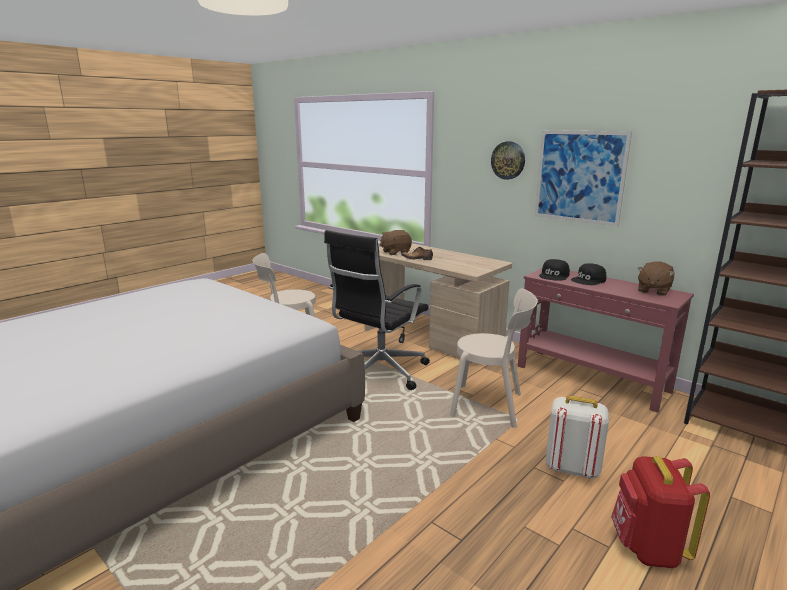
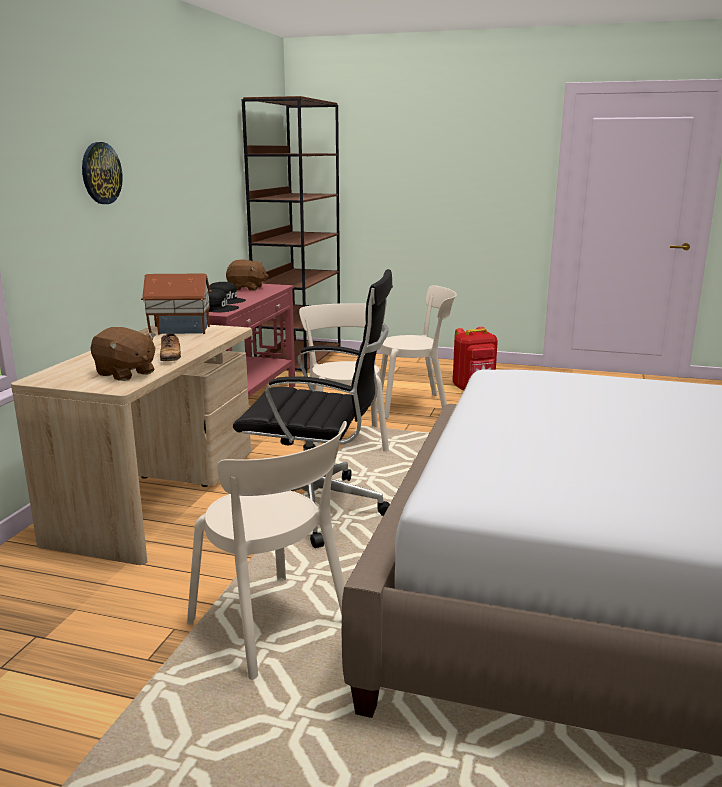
camera: 115 degrees left, 0 degrees up
picture [535,130,632,227] -> none
white backpack [546,396,609,479] -> beige chair [380,285,457,418]
none -> toy house [141,274,211,335]

